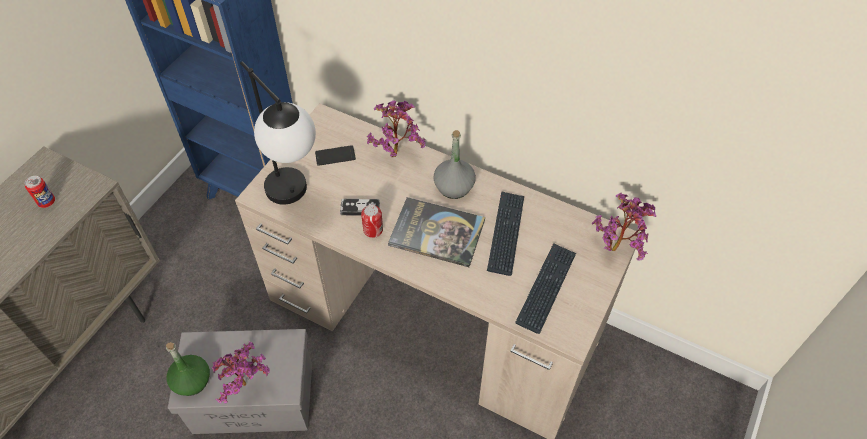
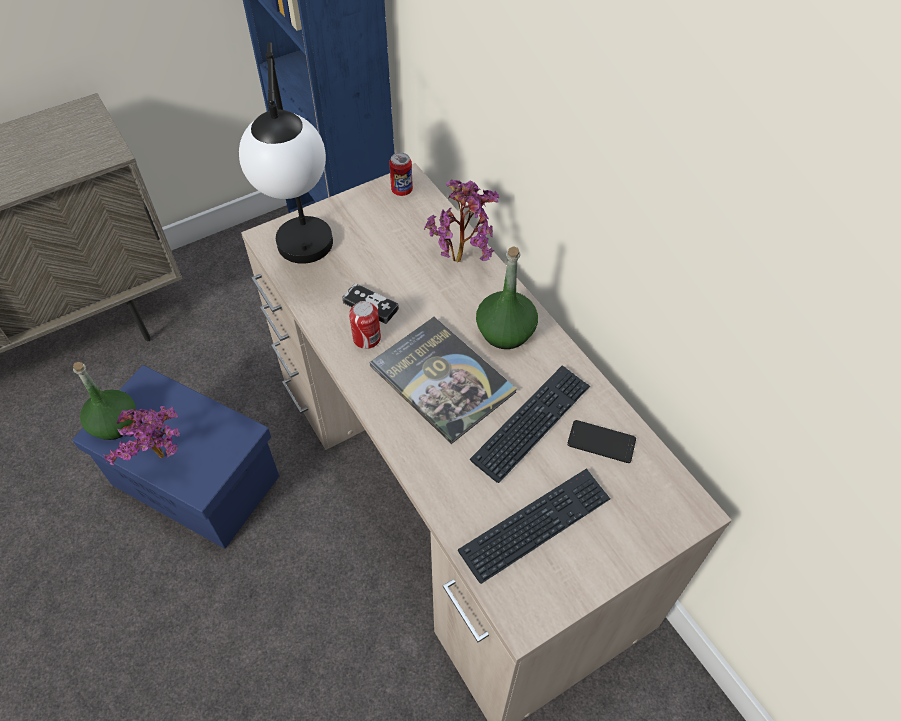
camera: 30 degrees right, 0 degrees up
can [25,176,55,208] -> can moved to [389,153,413,196]
grey storage box [168,329,312,434] -> blue storage box [72,365,279,549]
phone [315,145,356,166] -> phone moved to [567,420,636,463]
grey bottle [433,130,476,199] -> green bottle [476,246,538,349]
potted plant [592,193,656,260] -> none

